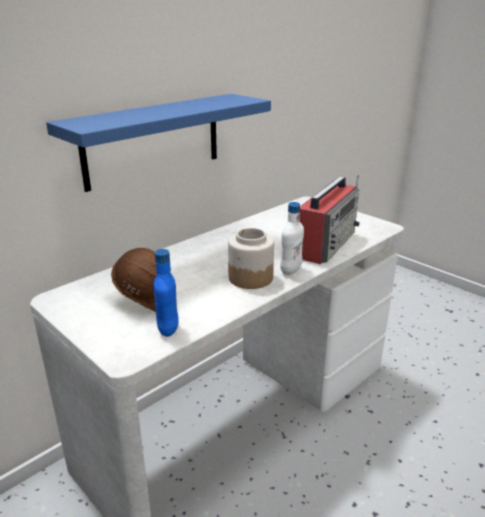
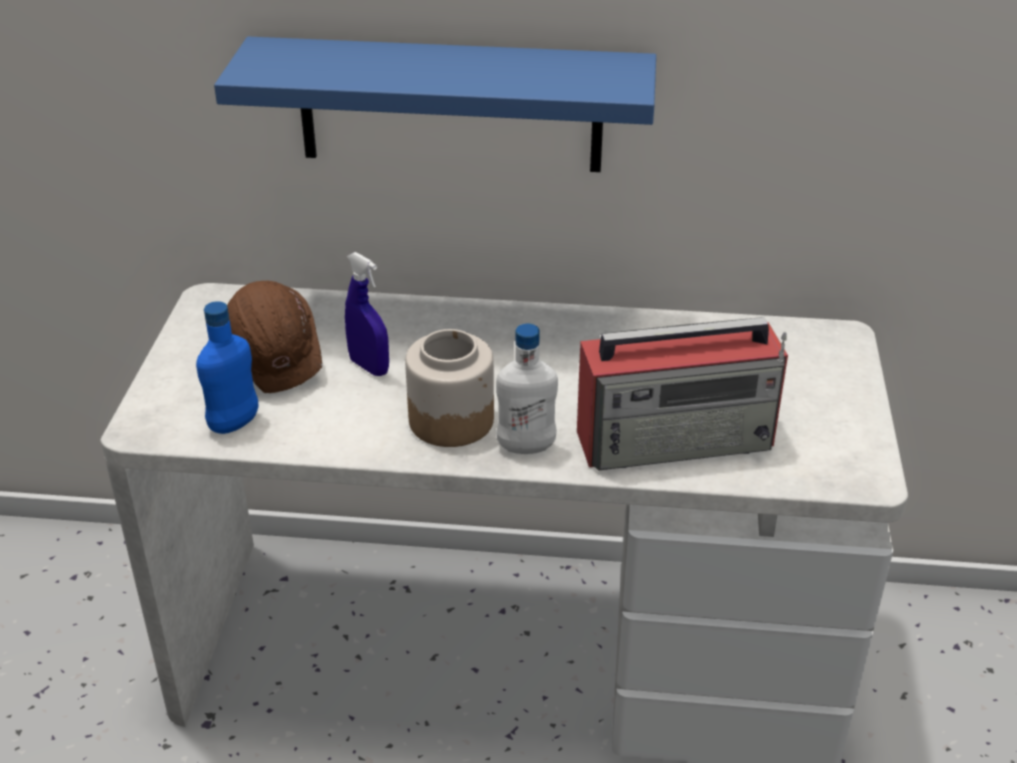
camera: 50 degrees right, 10 degrees up
none -> blue spray bottle [345,252,389,376]

